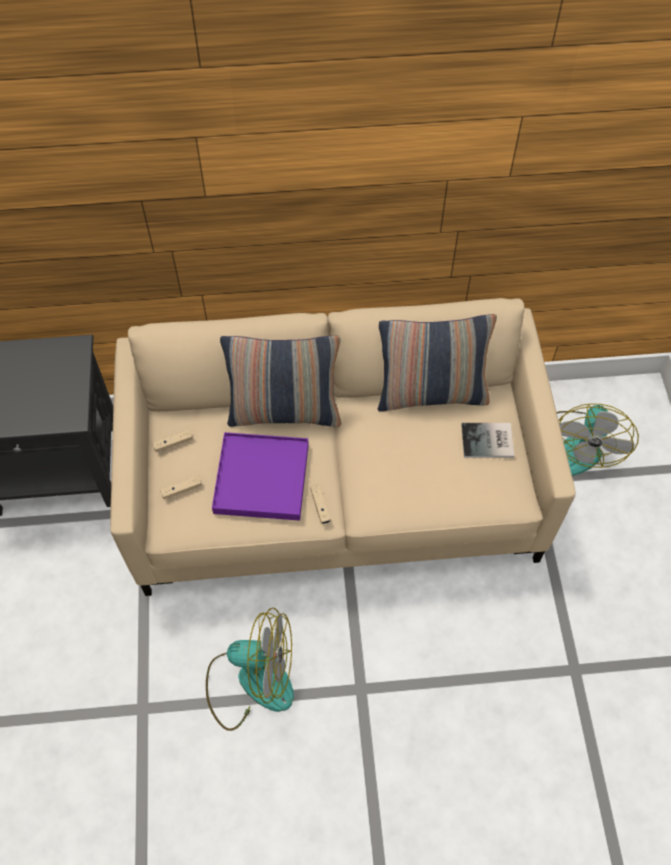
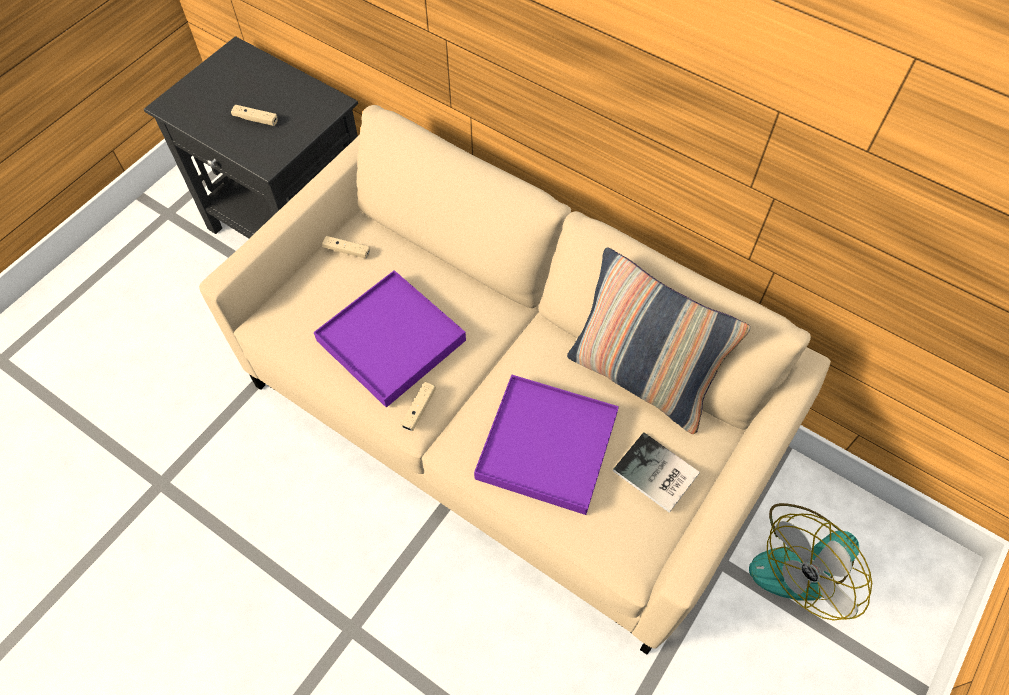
camera: 40 degrees right, 0 degrees up
beige game controller [160,476,202,499] -> beige game controller moved to [231,105,278,126]
fan [206,608,294,731] -> none
pillow [220,335,341,427] -> none
none -> purple tray [474,375,619,515]

